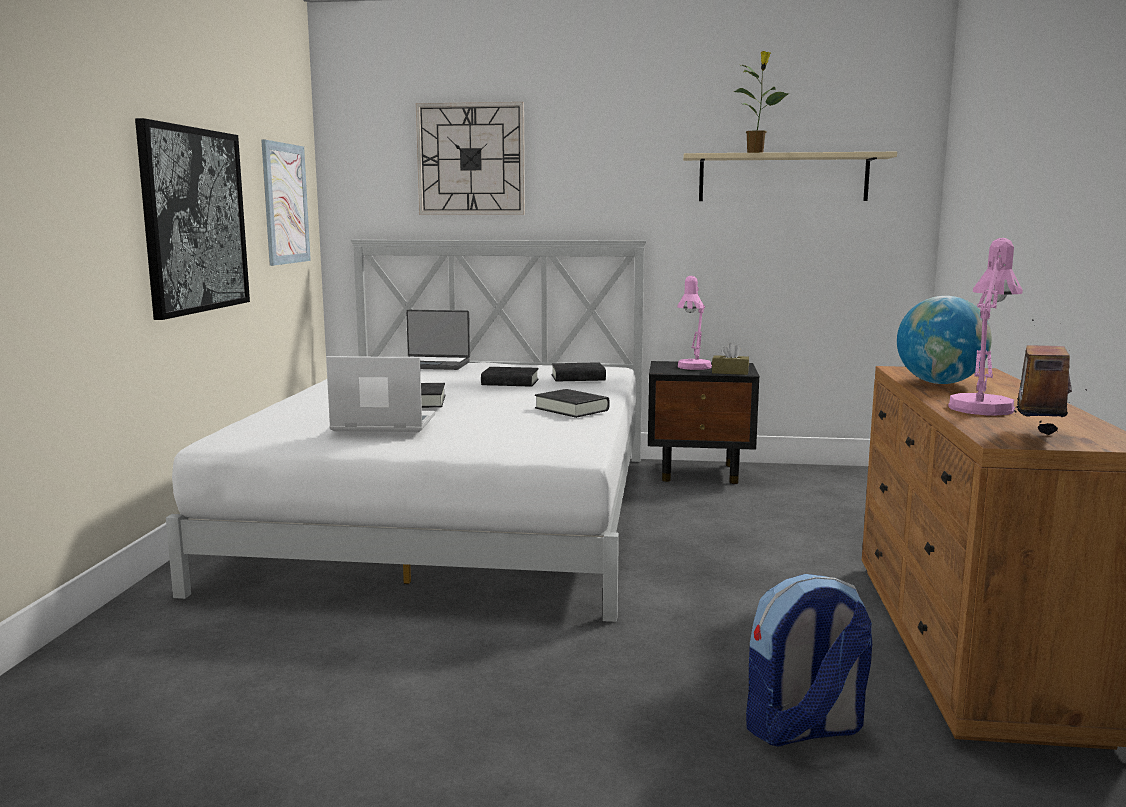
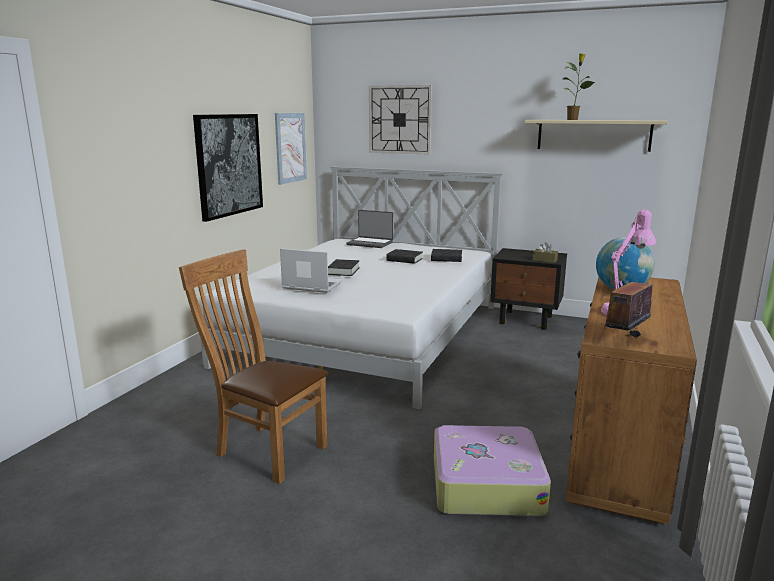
camera: 15 degrees right, 5 degrees up
black book [535,389,610,418] -> none
pink table lamp [677,276,712,370] -> none
backpack [746,574,872,747] -> suitcase [434,425,551,517]
none -> brown chair [179,250,328,484]

